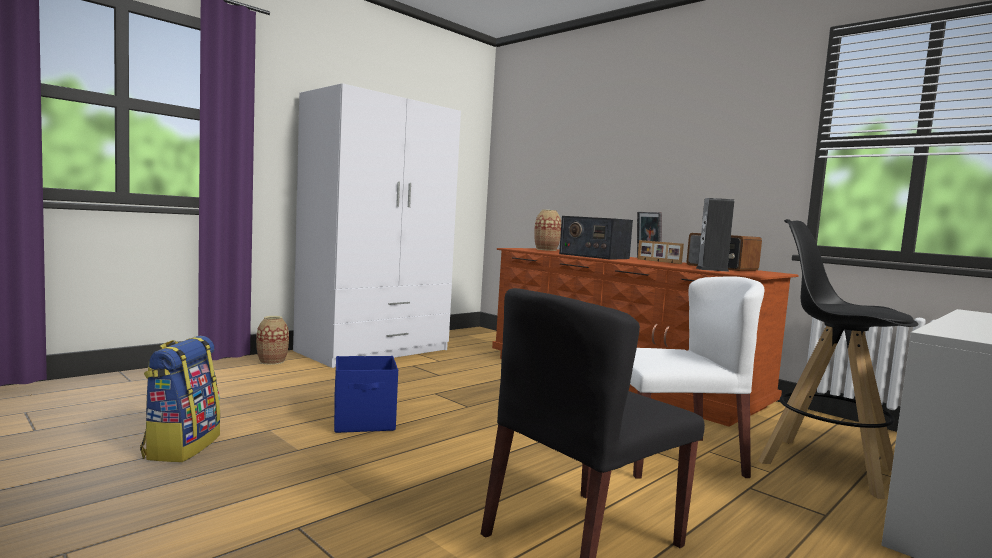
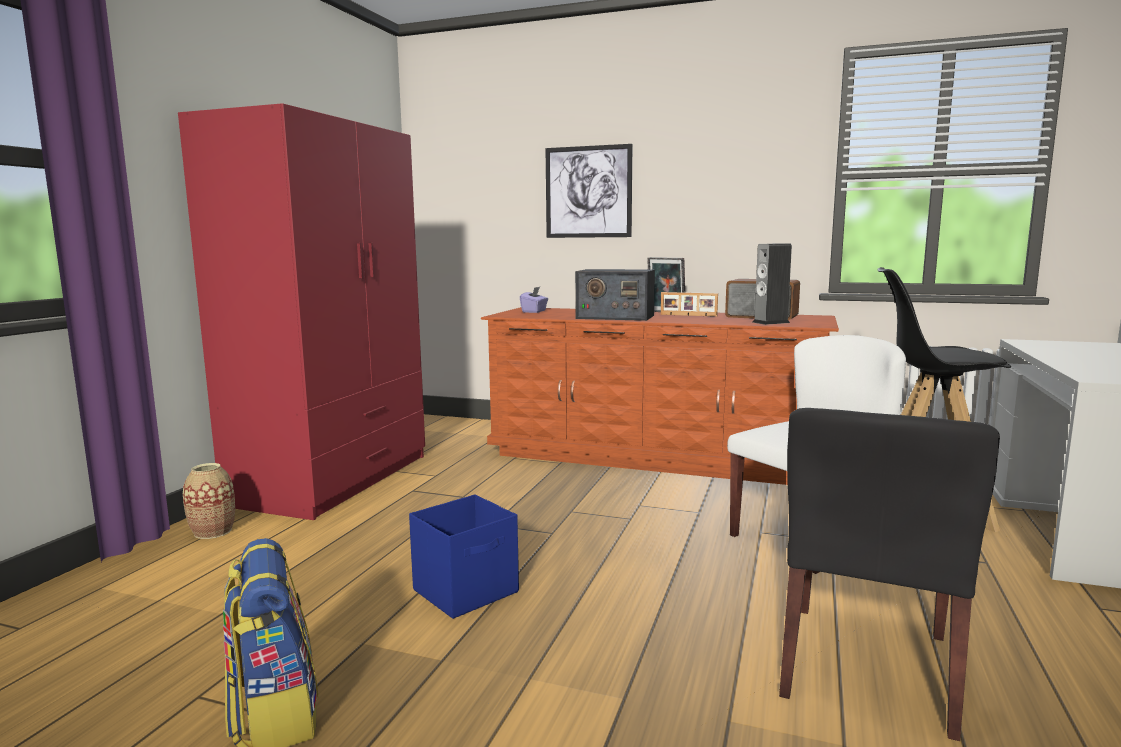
camera: 25 degrees left, 5 degrees up
white wardrobe [293,83,461,368] -> red wardrobe [178,103,425,520]
vase [534,210,561,251] -> purple tissue box [520,287,548,313]
none -> picture [546,144,633,238]

